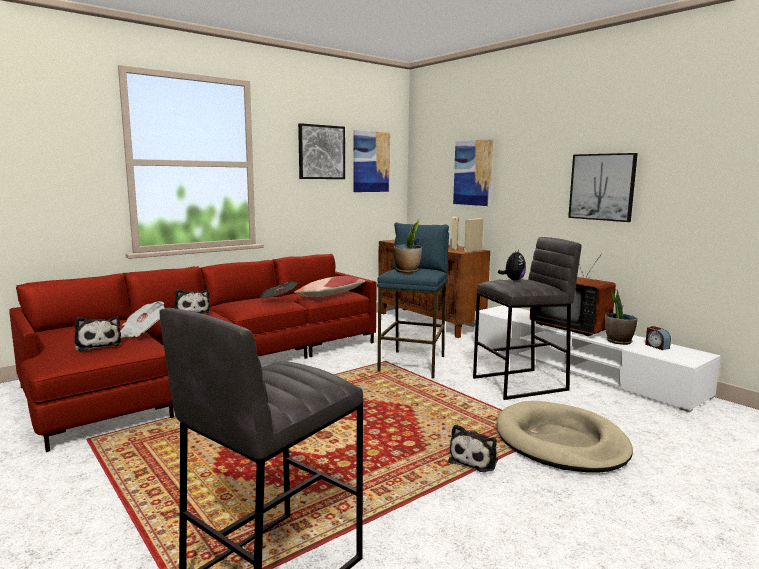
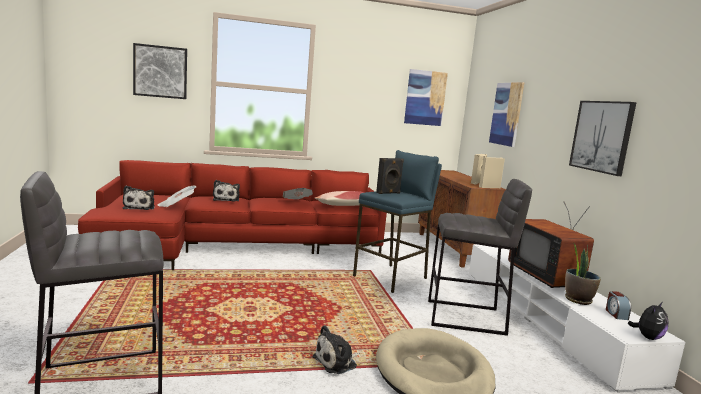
camera: 25 degrees right, 0 degrees up
picture [298,123,345,179] -> picture moved to [133,43,187,99]
potted plant [393,219,422,273] -> black speaker [376,158,404,194]
plush toy [498,250,526,280] -> plush toy moved to [628,302,669,340]

